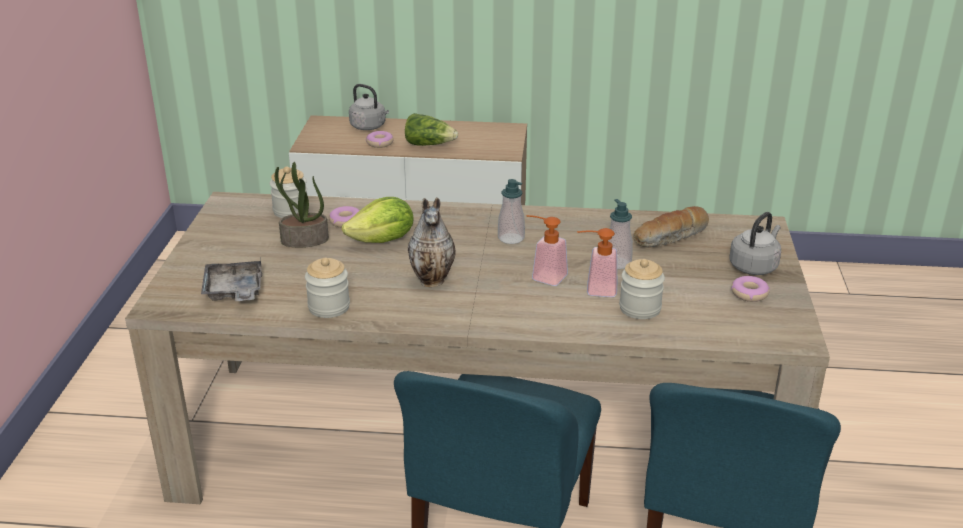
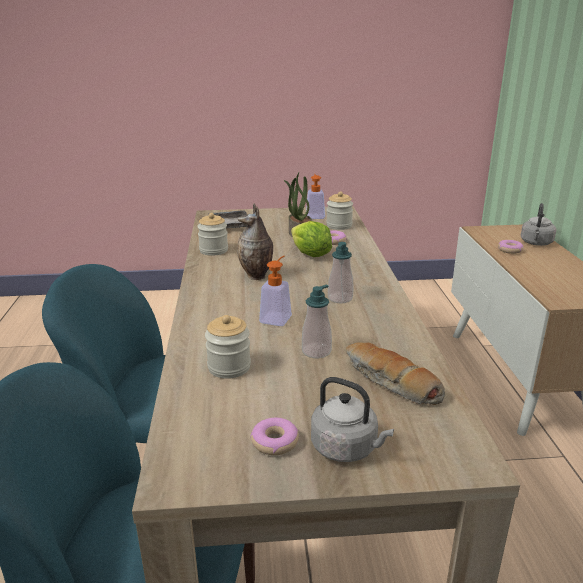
camera: 80 degrees right, 5 degrees down
lettuce [405,113,458,146] -> none
soap dispenser [577,228,617,297] -> soap dispenser moved to [306,174,325,219]

